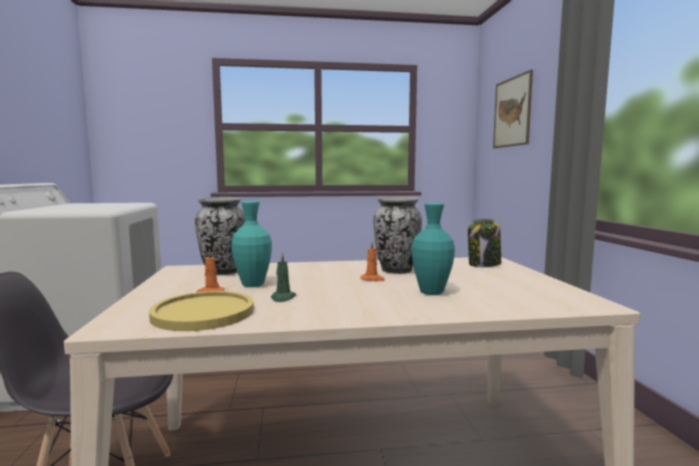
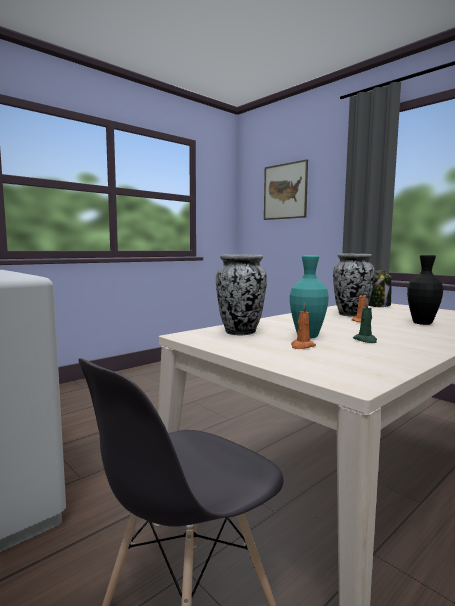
camera: 35 degrees left, 0 degrees up
yellow plate [149,291,254,331] -> none
turquoise vase [412,203,455,295] -> black vase [407,255,443,325]

